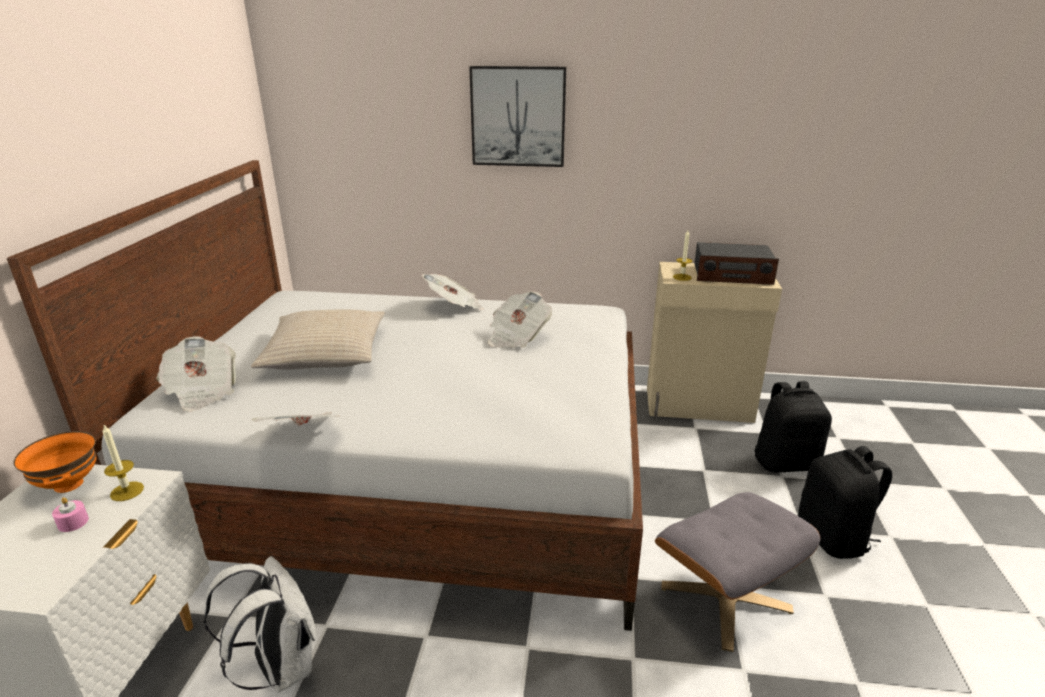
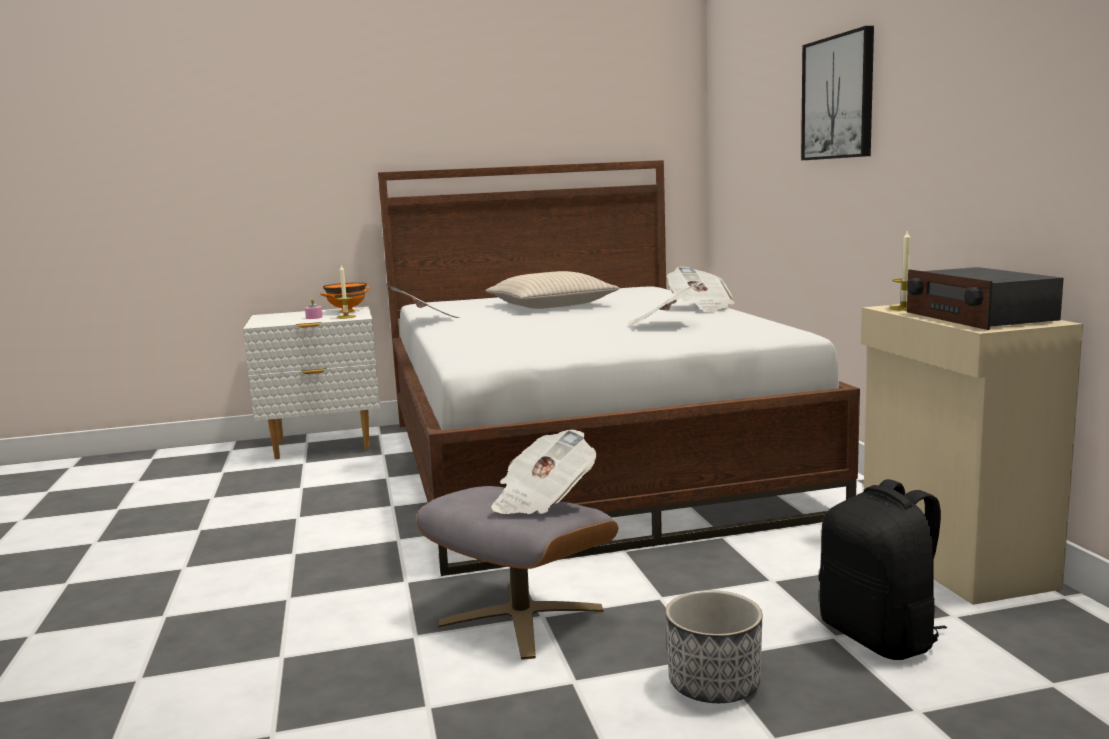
camera: 70 degrees right, 15 degrees down
newspaper [156,336,236,412] -> newspaper moved to [491,430,596,514]
white backpack [204,556,316,693] -> none
black backpack [798,446,892,559] -> planter [666,590,762,703]

